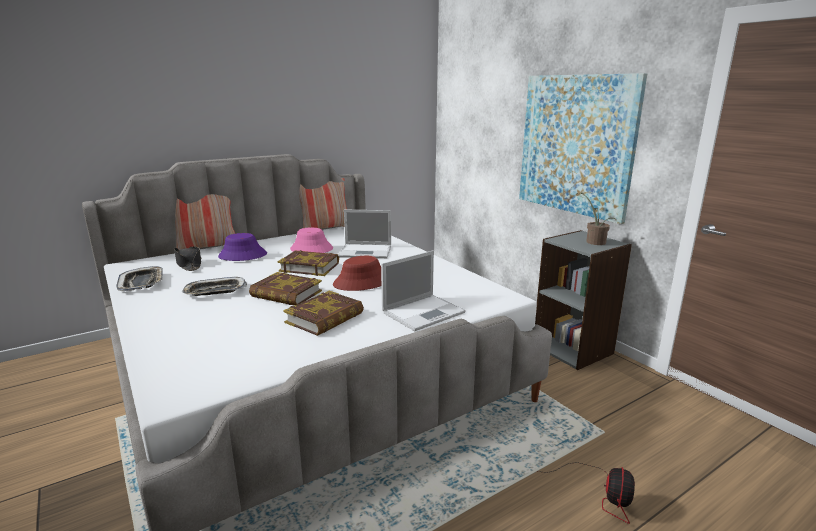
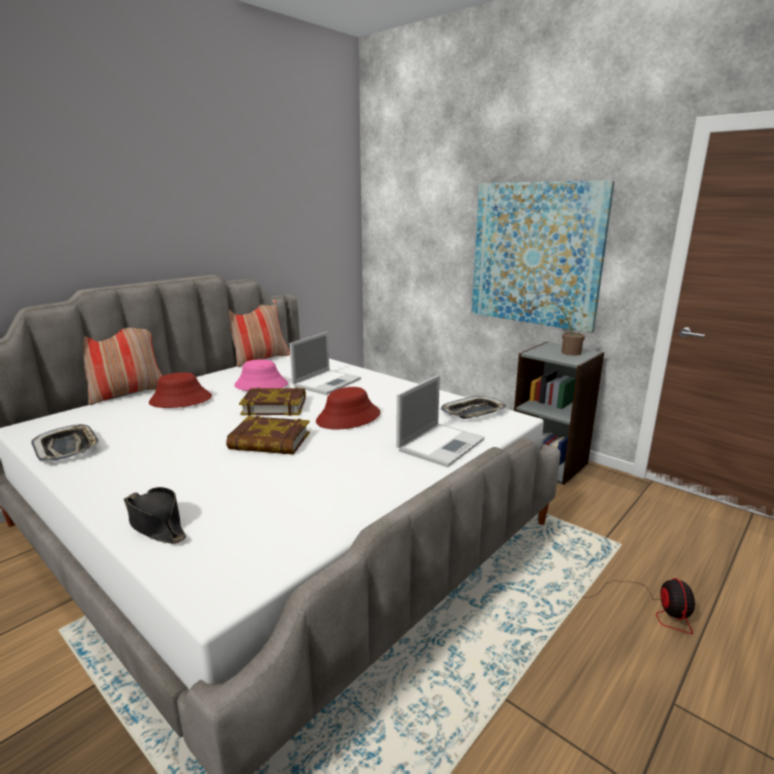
camera: 15 degrees left, 0 degrees up
black hat [174,246,201,271] -> black hat moved to [124,487,186,544]
tray [182,277,247,296] -> tray moved to [441,396,506,419]
purple hat [218,233,267,261] -> red hat [149,372,212,408]
book [283,291,364,336] -> none
laptop [338,210,391,258] -> laptop turned 45 degrees counterclockwise [290,332,361,395]

